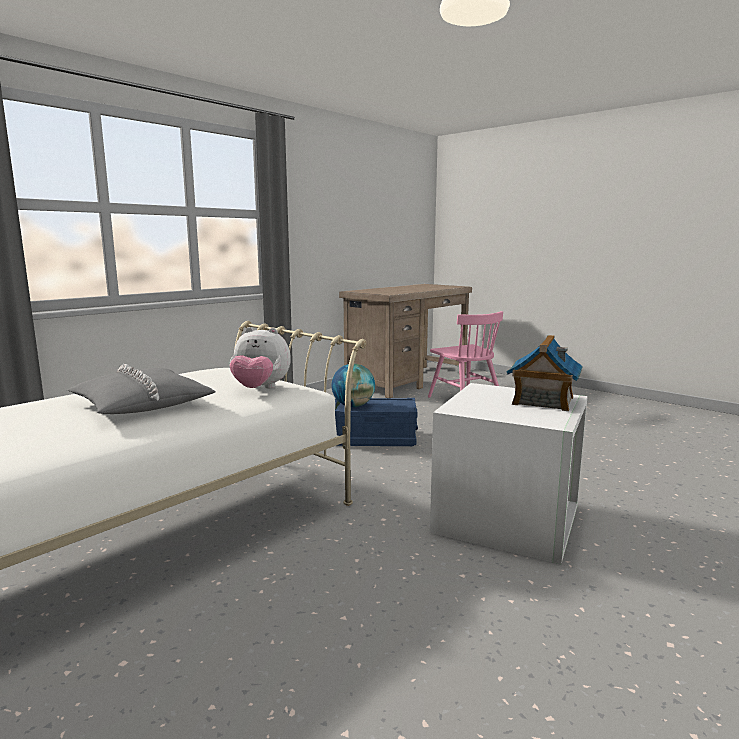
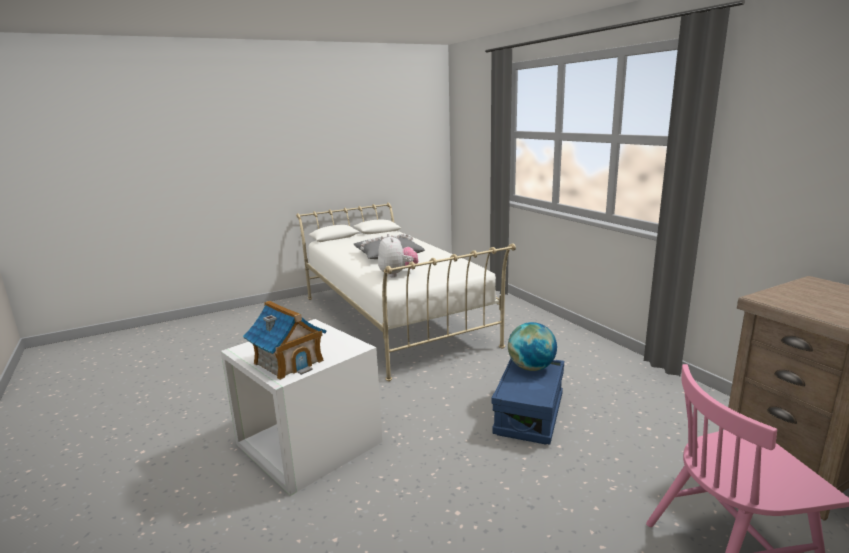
camera: 110 degrees right, 5 degrees up
plush toy [229,327,291,389] -> plush toy turned 135 degrees clockwise [378,234,418,277]

